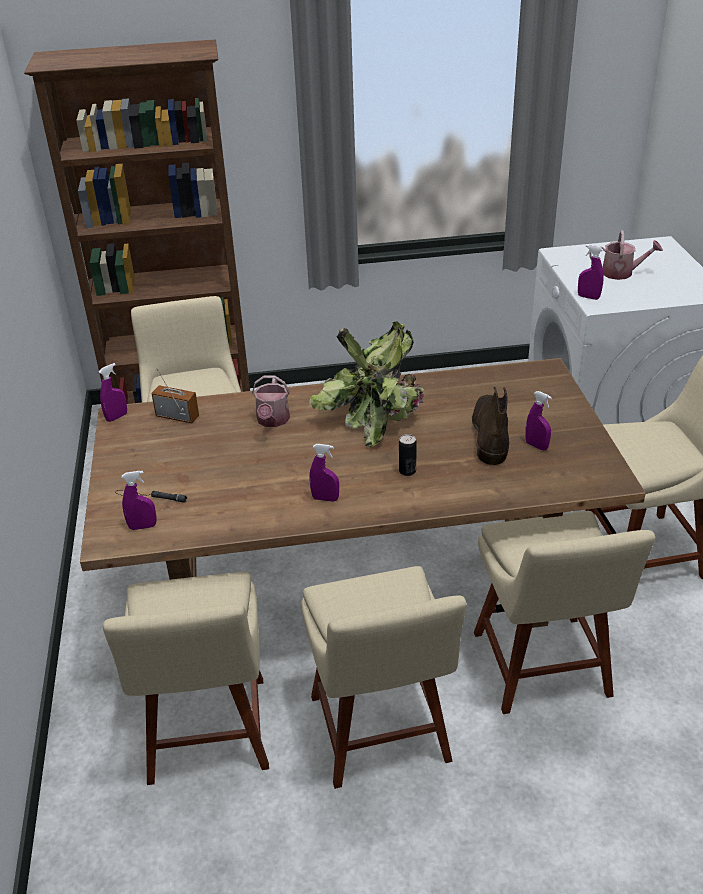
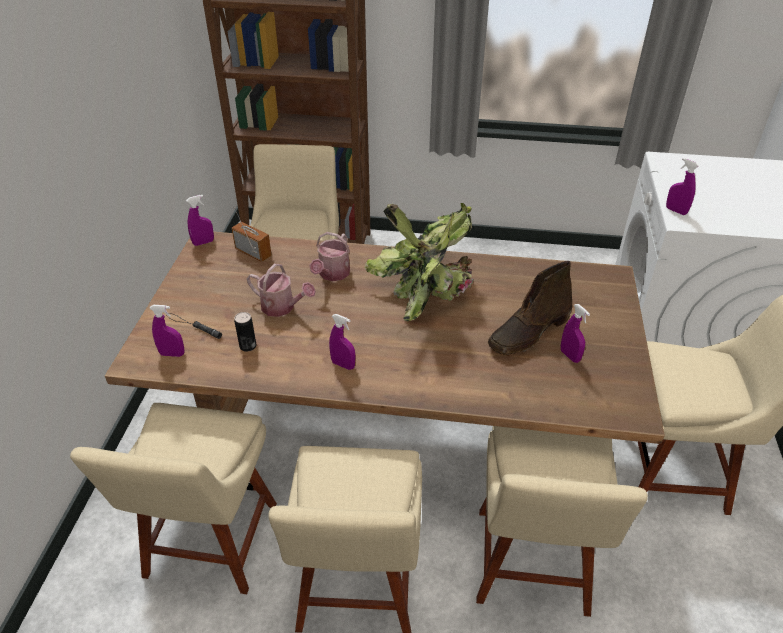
camera: 15 degrees right, 5 degrees up
can [399,434,417,476] -> can moved to [234,312,257,352]
brown boot [472,387,509,465] -> brown boot turned 150 degrees counterclockwise [488,261,572,355]
watering can [589,230,663,280] -> watering can moved to [247,264,316,317]

